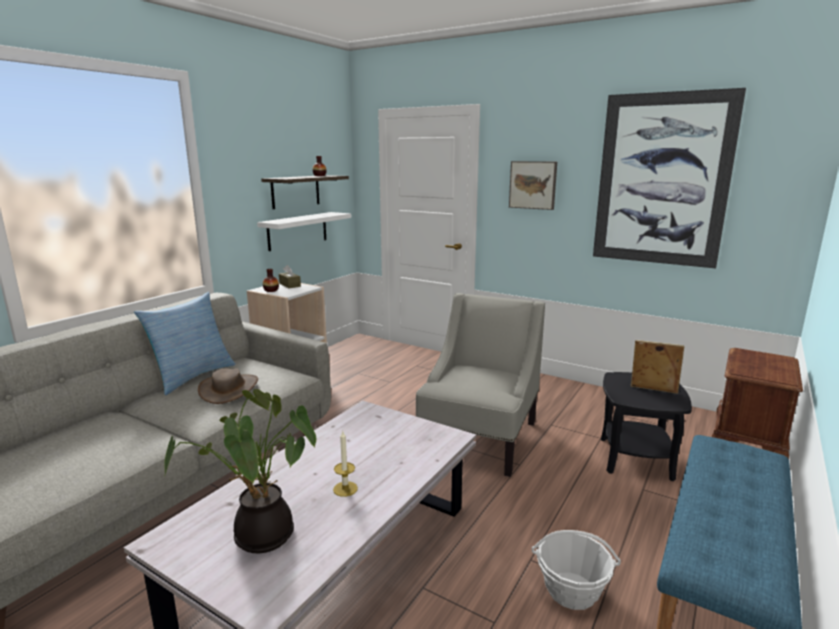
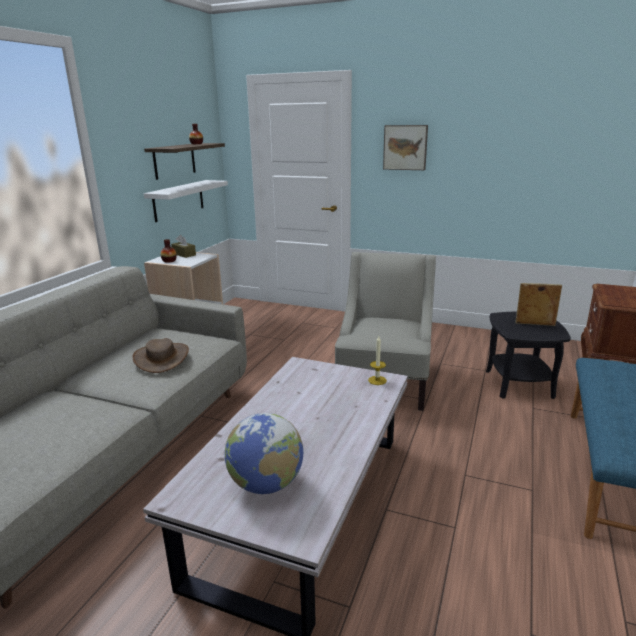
camera: 10 degrees left, 5 degrees up
pillow [134,292,236,395] -> none
potted plant [164,389,317,553] -> globe [225,413,303,494]
candle [333,431,358,497] -> candle moved to [368,336,387,385]
basket [532,530,621,610] -> none
picture [593,88,746,268] -> none

